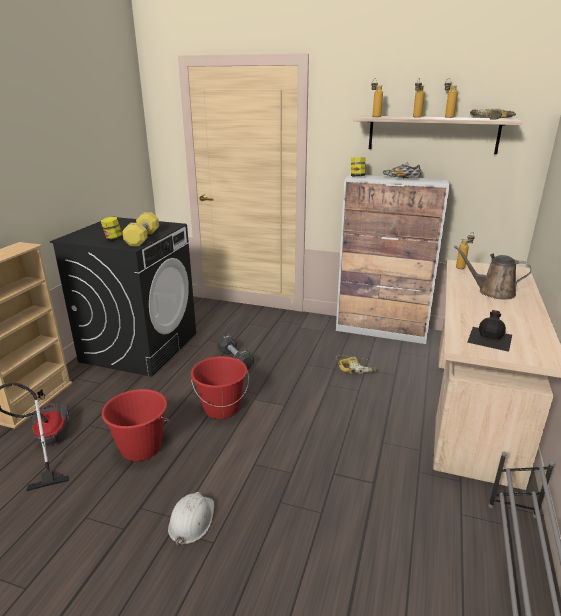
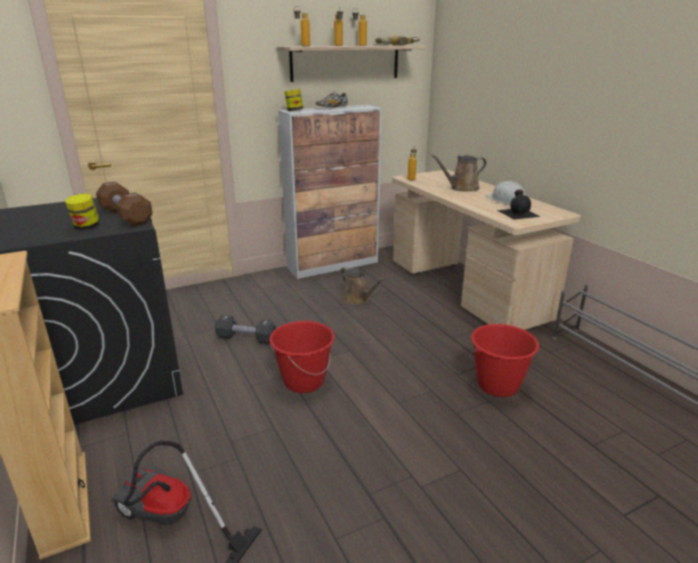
camera: 45 degrees left, 0 degrees up
red bucket [102,389,169,461] -> red bucket moved to [469,324,539,397]
yellow dumbbell [122,212,159,246] -> brown dumbbell [96,182,153,226]
white hard hat [168,492,214,545] -> white hard hat moved to [486,181,525,205]
power drill [336,355,378,374] -> brown watering can [340,266,385,304]

